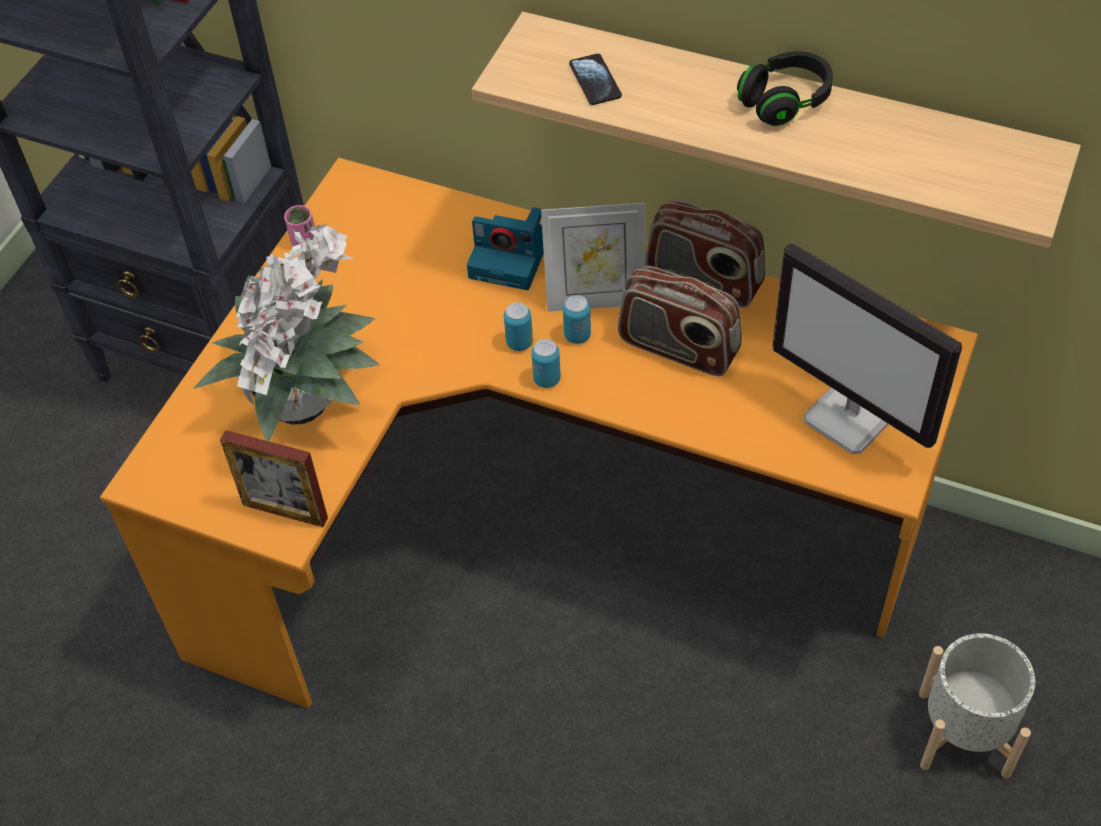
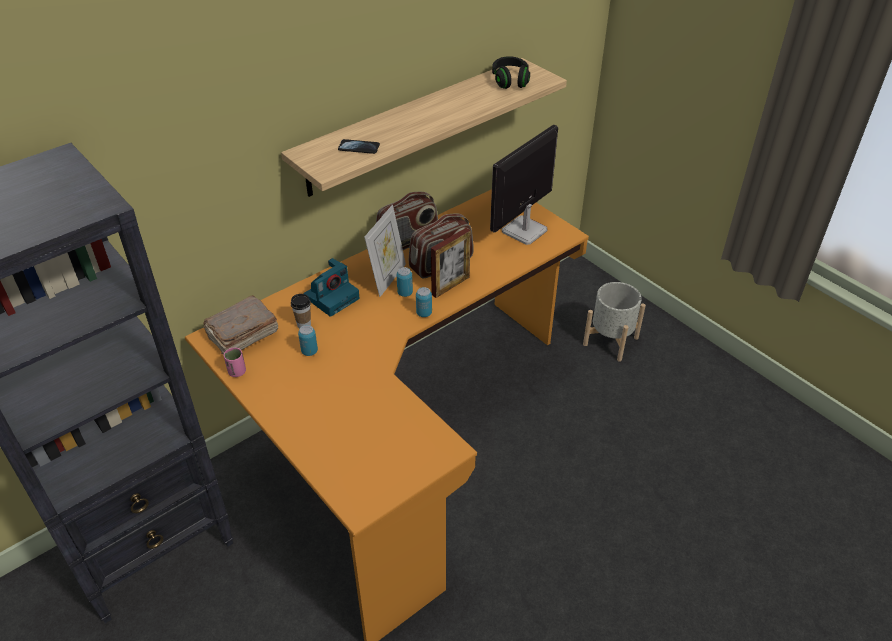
camera: 65 degrees left, 10 degrees down
potted plant [193,224,380,441] -> none
picture frame [220,430,328,527] -> picture frame moved to [431,228,471,298]
can [504,302,533,351] -> can moved to [298,325,318,356]
black headphones [737,51,833,126] -> black headphones moved to [492,56,530,89]
monitor [772,243,962,454] -> monitor turned 150 degrees clockwise [490,125,558,245]
none -> brown book [203,295,278,355]
none -> cup [291,294,311,329]

